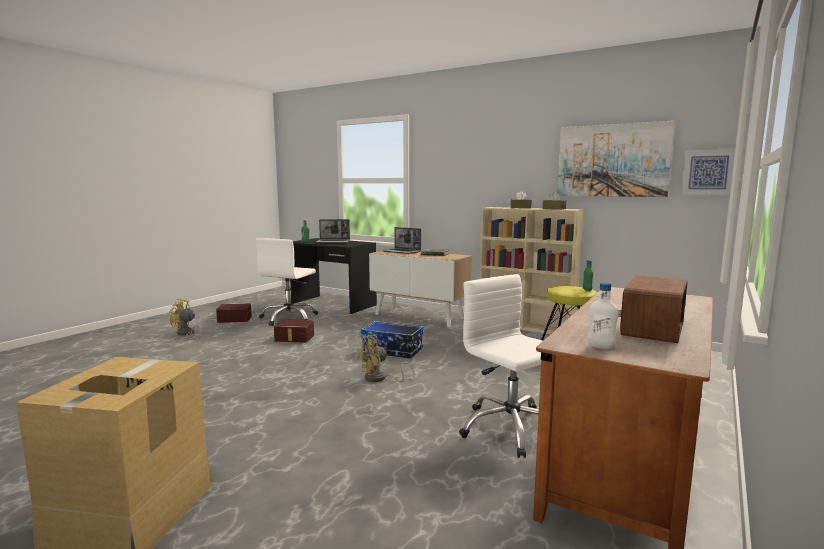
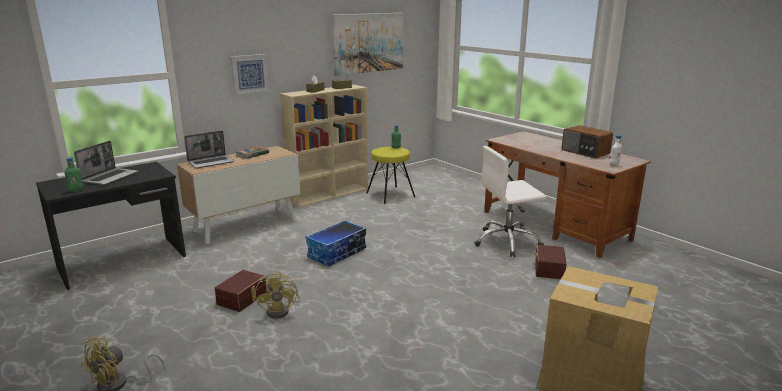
camera: 70 degrees left, 10 degrees up
brown storage box [216,303,252,323] -> brown storage box moved to [533,245,567,279]
white office chair [256,238,318,326] -> none
yellow fan [357,335,415,382] -> yellow fan moved to [255,271,301,319]
picture [681,149,735,195] -> picture moved to [230,54,270,95]

